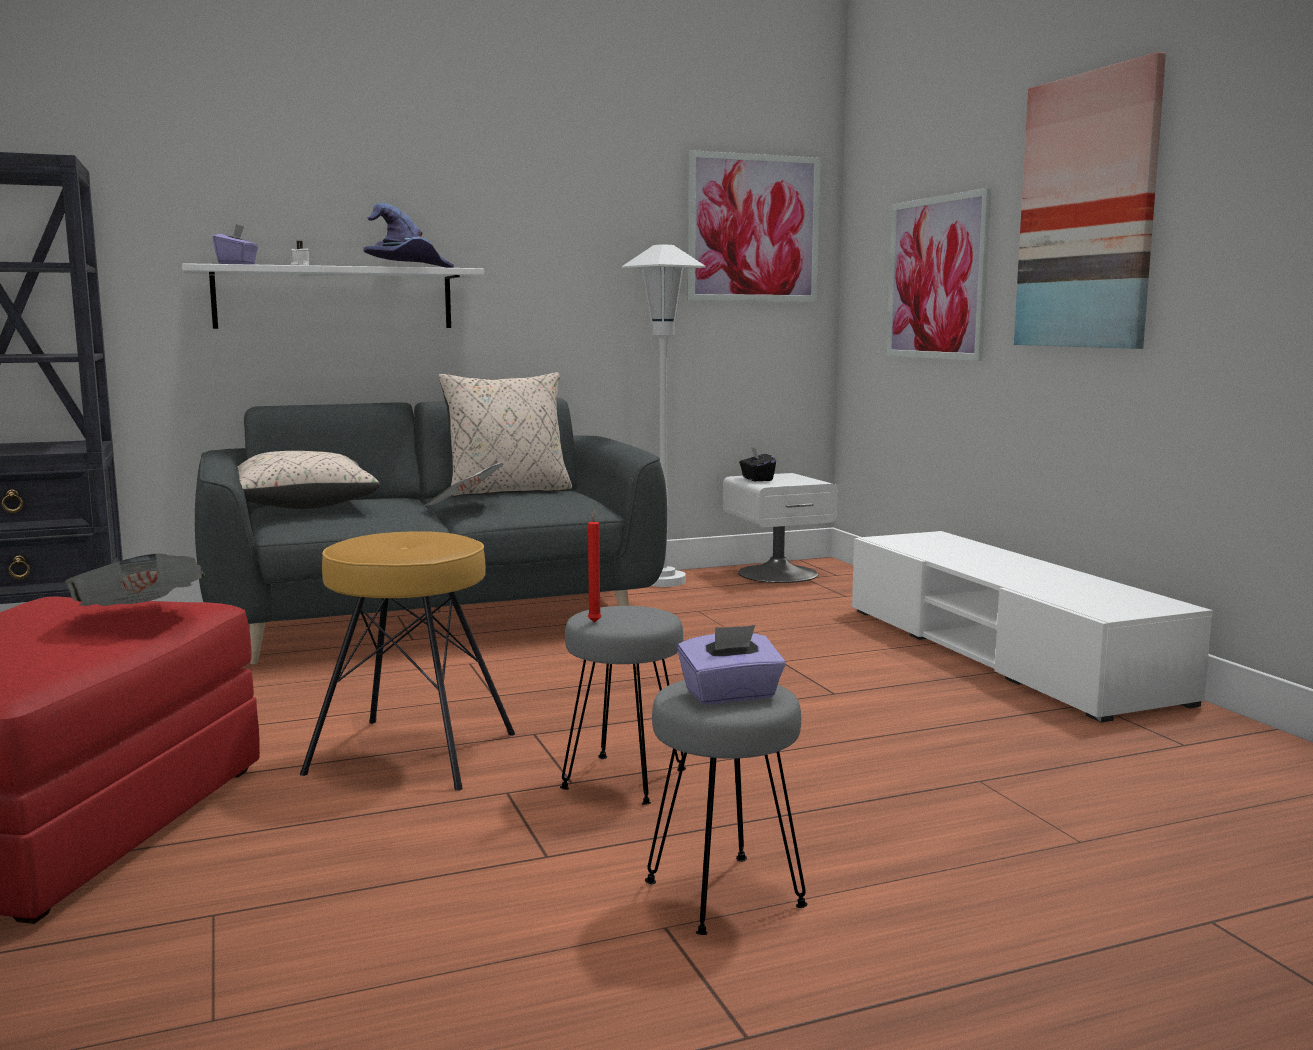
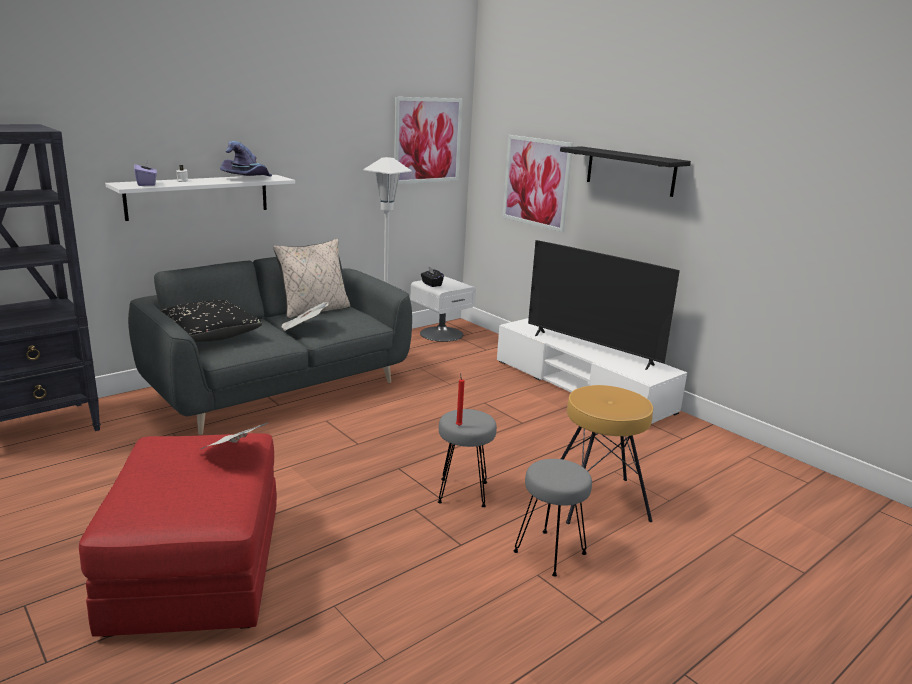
camera: 20 degrees left, 10 degrees up
beige pillow [238,451,380,509] -> black pillow [160,300,262,342]
brown stool [300,531,515,791] -> brown stool moved to [561,385,653,524]
purple tissue box [677,625,786,705] -> none
picture [1014,52,1166,349] -> black shelf [560,146,691,197]
none -> television [528,240,680,370]

